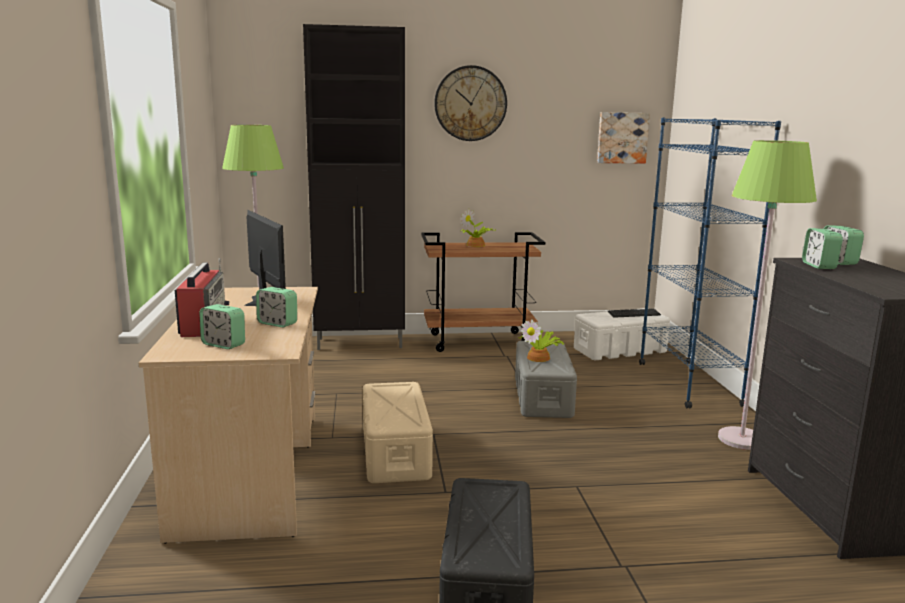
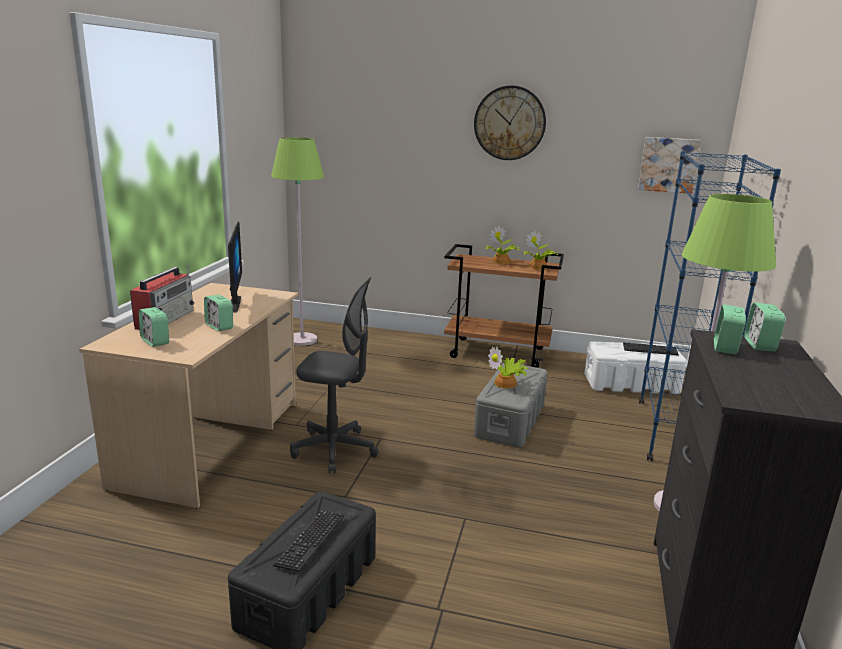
camera: 20 degrees right, 5 degrees up
black cabinet [303,24,405,350] -> none
beige storage box [363,382,433,483] -> grey office chair [290,277,379,474]
none -> keyboard [273,510,345,572]
none -> potted plant [523,230,558,270]

